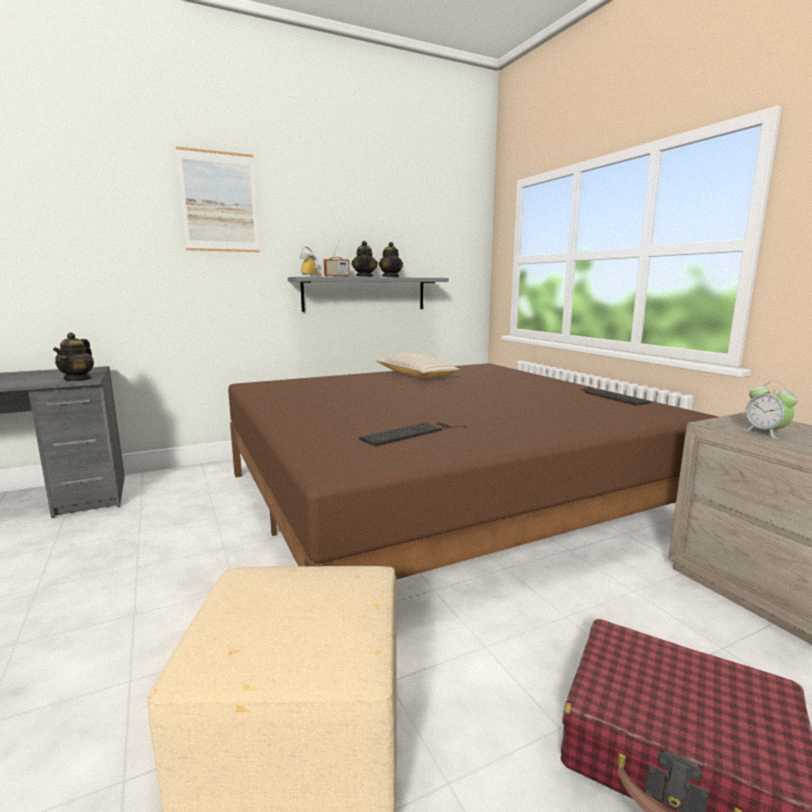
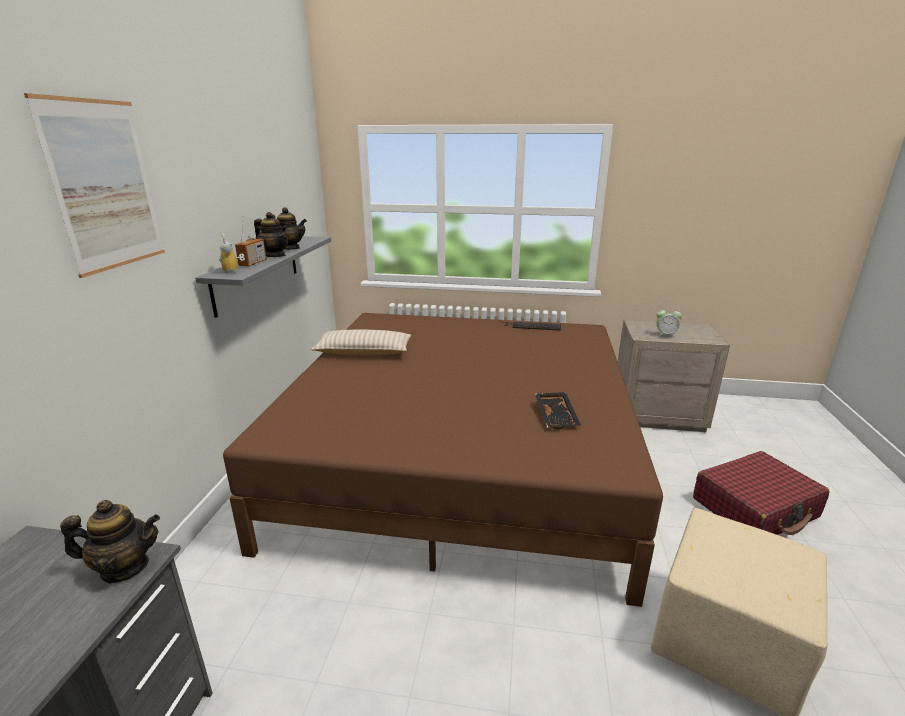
camera: 55 degrees left, 10 degrees up
teapot [53,332,94,381] -> teapot turned 45 degrees counterclockwise [60,500,160,583]
keyboard [359,422,467,446] -> black tray [535,392,581,429]

